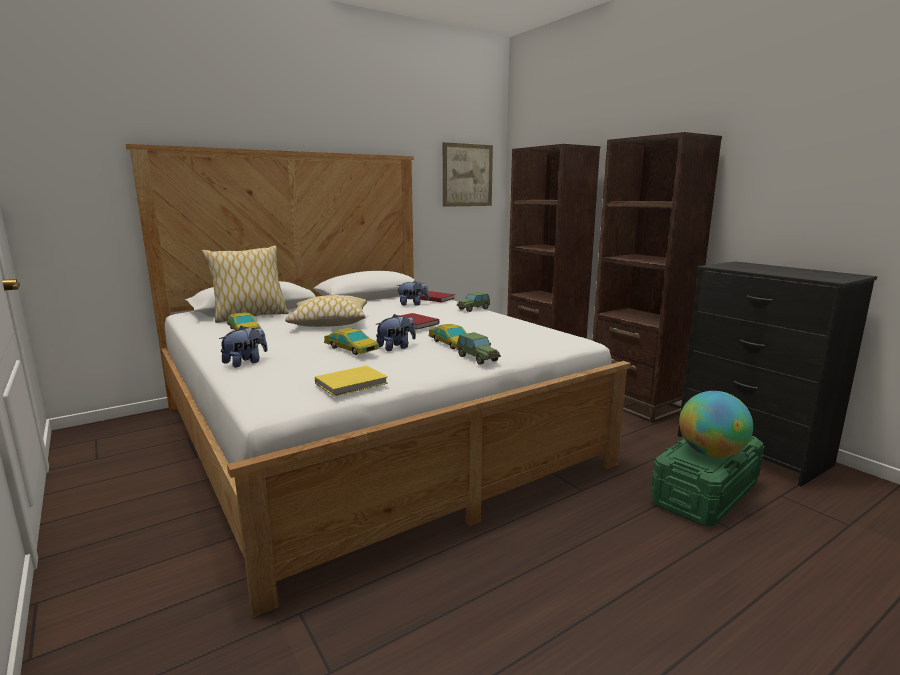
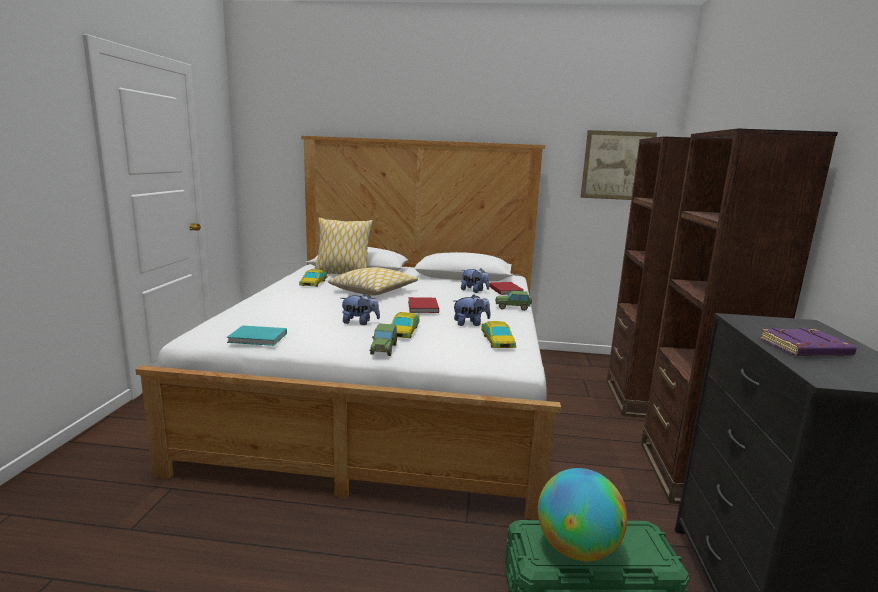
camera: 40 degrees right, 0 degrees up
plush toy [219,326,268,368] -> plush toy moved to [454,294,490,326]
yellow book [315,365,388,397] -> turquoise book [227,325,287,346]
toy car [324,328,380,355] -> toy car moved to [481,321,516,348]
none -> purple book [760,328,857,356]

